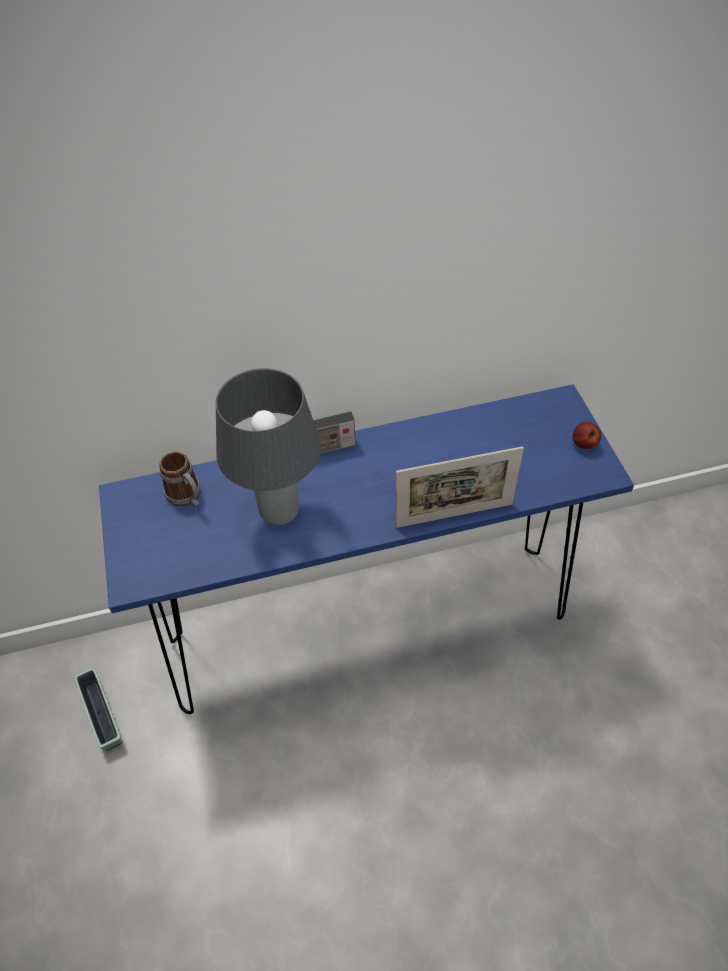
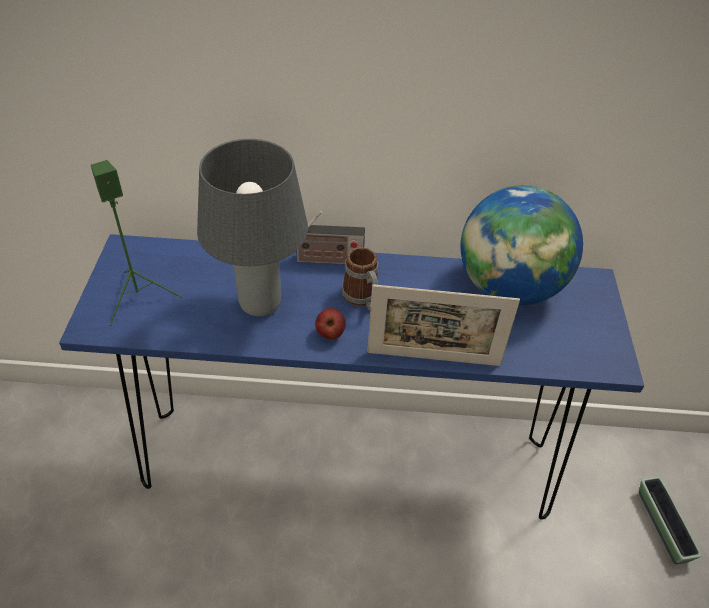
camera: 15 degrees right, 5 degrees down
planter [74,668,122,751] -> planter moved to [639,477,702,564]
mug [159,452,200,506] -> mug moved to [341,247,378,309]
apple [573,422,601,449] -> apple moved to [315,308,346,339]
none -> green speaker [91,160,182,326]
none -> globe [460,185,583,305]

